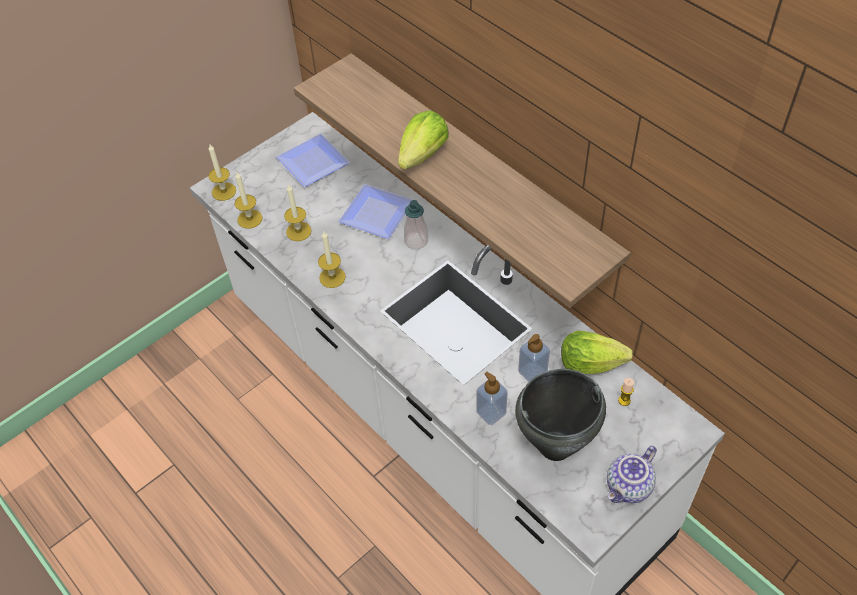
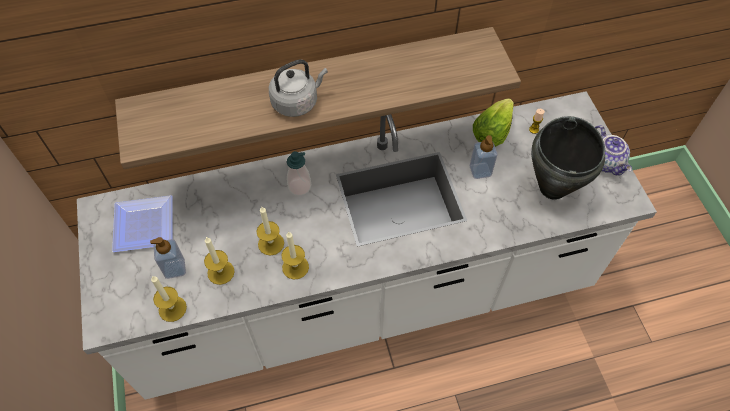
camera: 65 degrees left, 5 degrees up
candle [209,145,236,201] -> candle moved to [256,207,284,256]
plate [339,184,412,239] -> none
lettuce [398,111,449,170] -> grey kettle [269,59,328,117]
soap dispenser [476,372,508,425] -> soap dispenser moved to [150,237,186,279]

